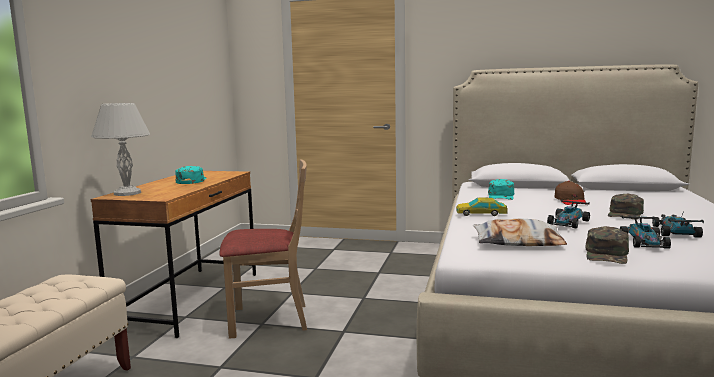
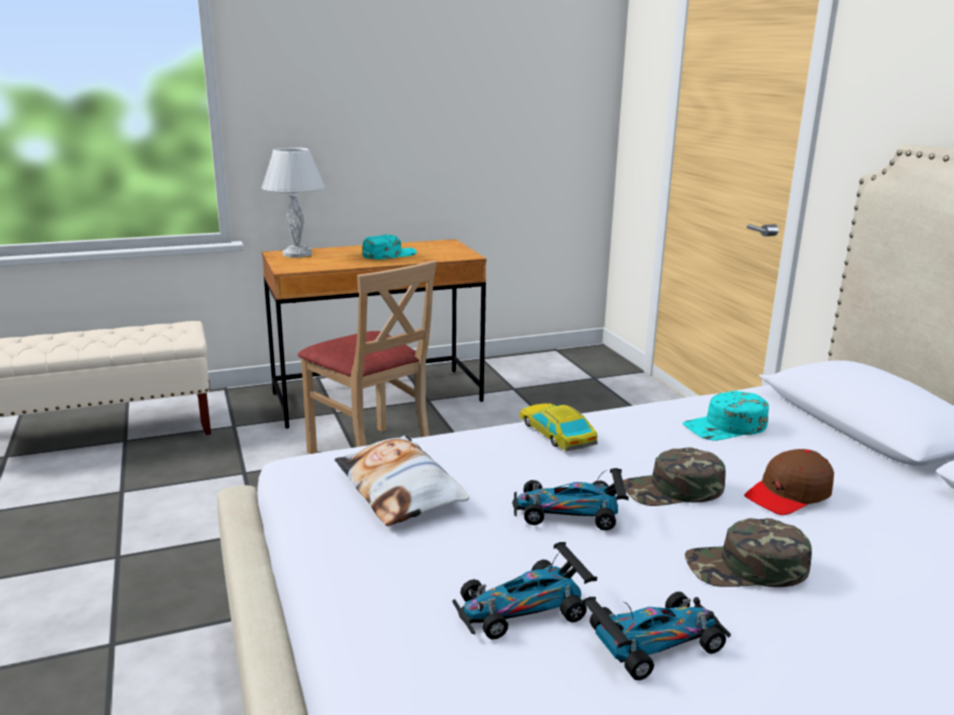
camera: 55 degrees right, 10 degrees up
green cap [586,226,629,264] -> green cap moved to [623,447,726,506]

